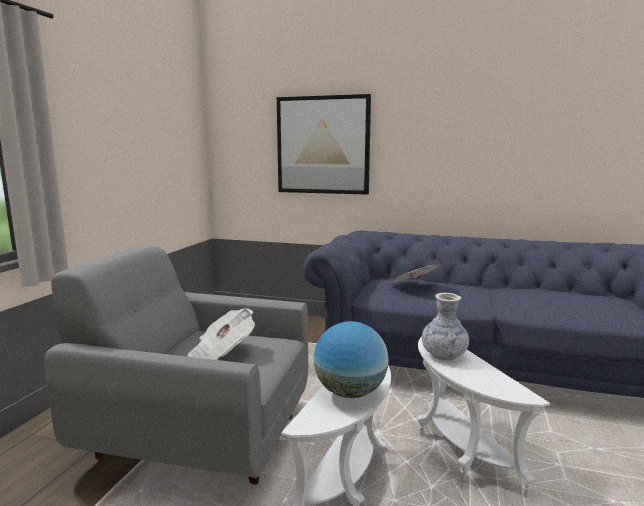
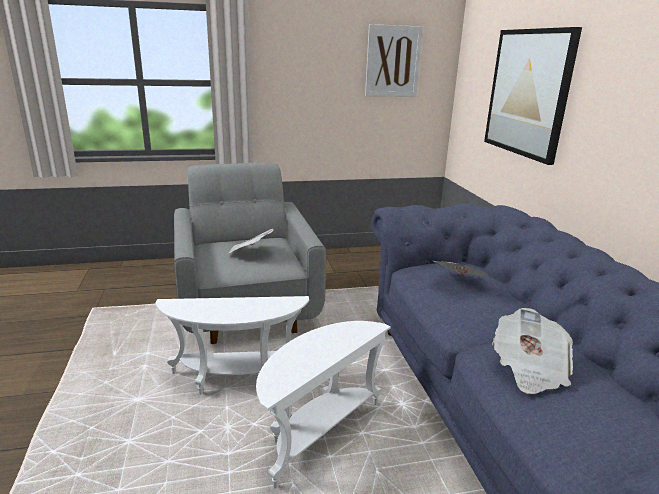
camera: 60 degrees right, 10 degrees up
globe [313,321,389,398] -> none
vase [422,293,469,361] -> none
none -> picture [365,24,423,97]
none -> newspaper [492,308,573,394]

